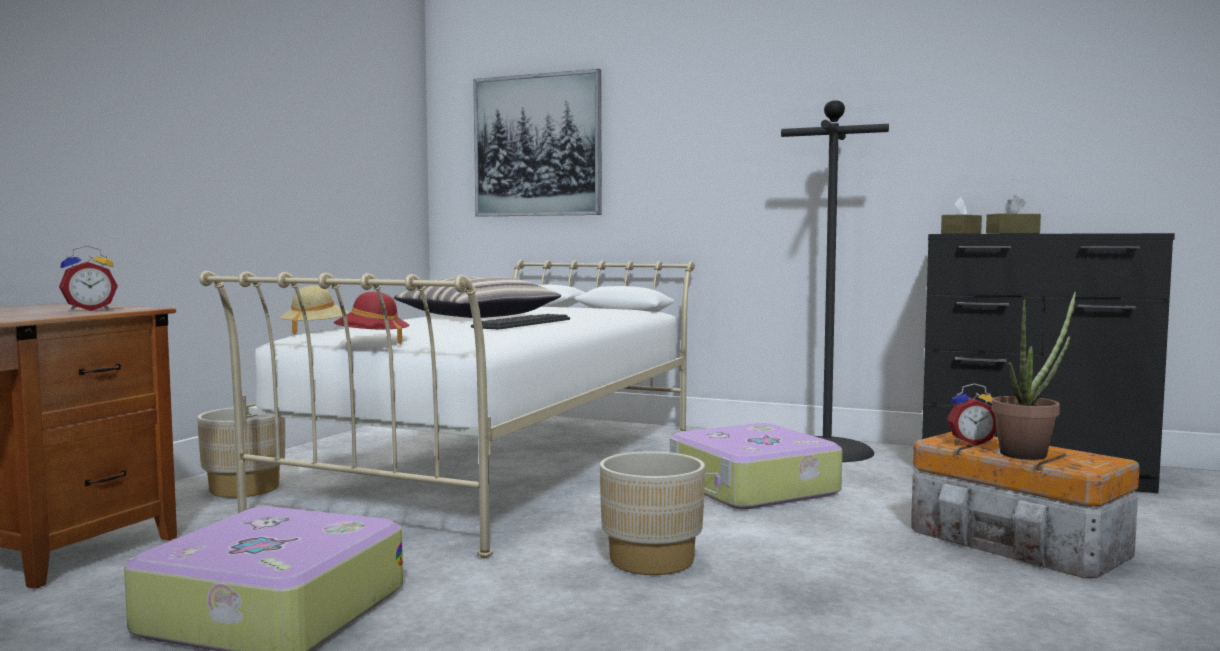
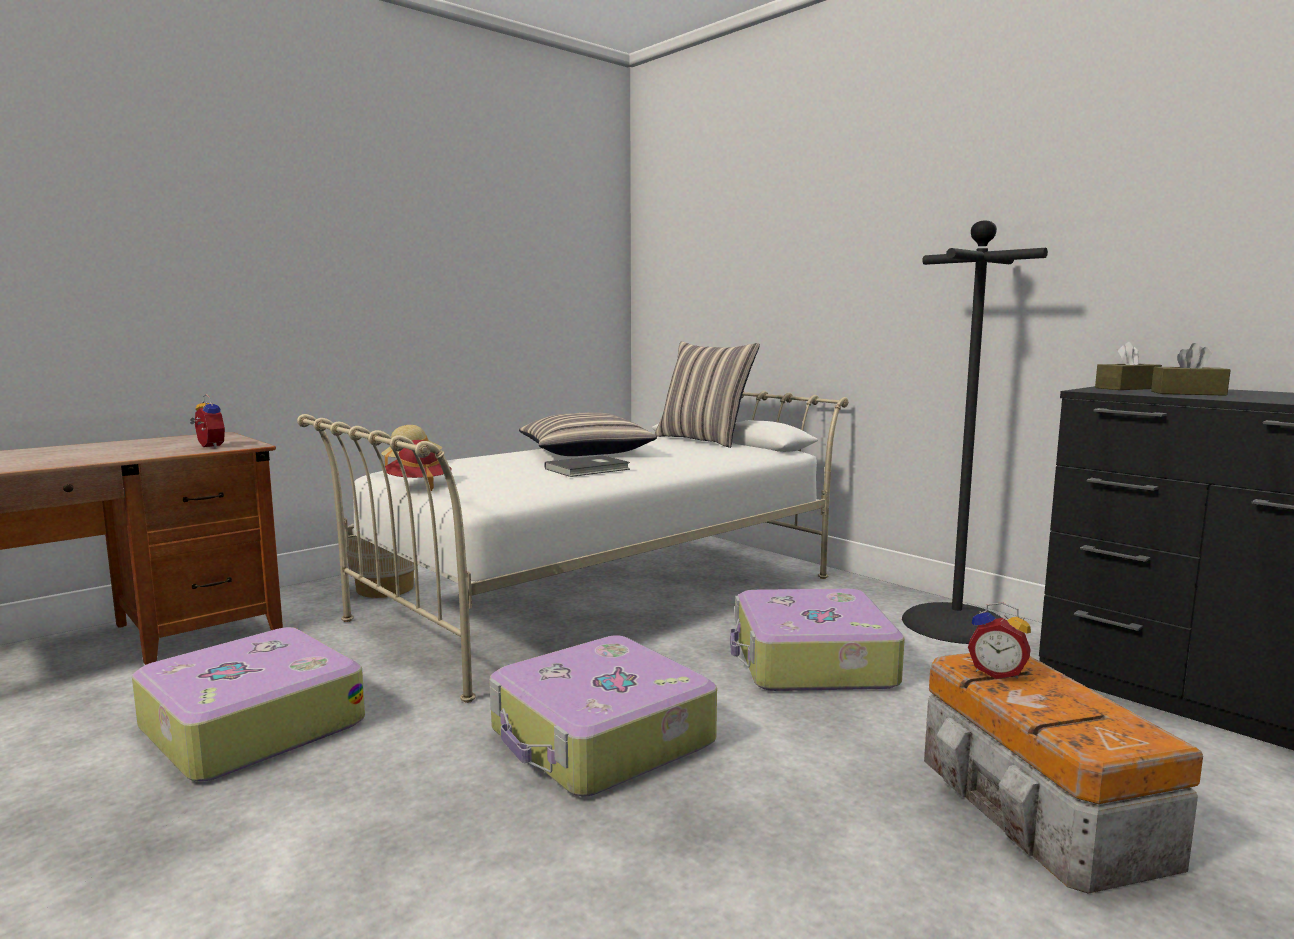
camera: 25 degrees right, 5 degrees up
alarm clock [59,245,118,311] -> alarm clock turned 120 degrees counterclockwise [190,394,225,448]
keyboard [471,314,570,329] -> grey book [544,455,630,477]
picture [473,69,601,217] -> none
beige planter [600,451,705,575] -> suitcase [489,635,717,797]
potted plant [992,292,1076,460] -> none
none -> pillow [655,341,760,448]

